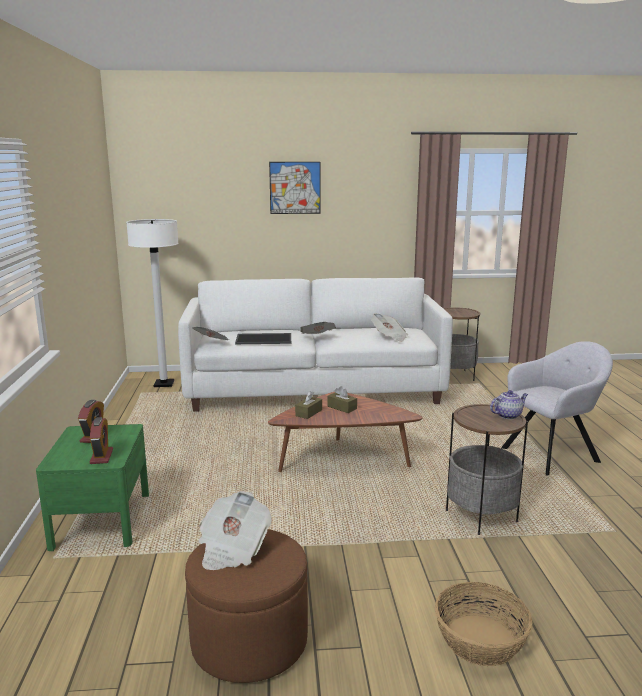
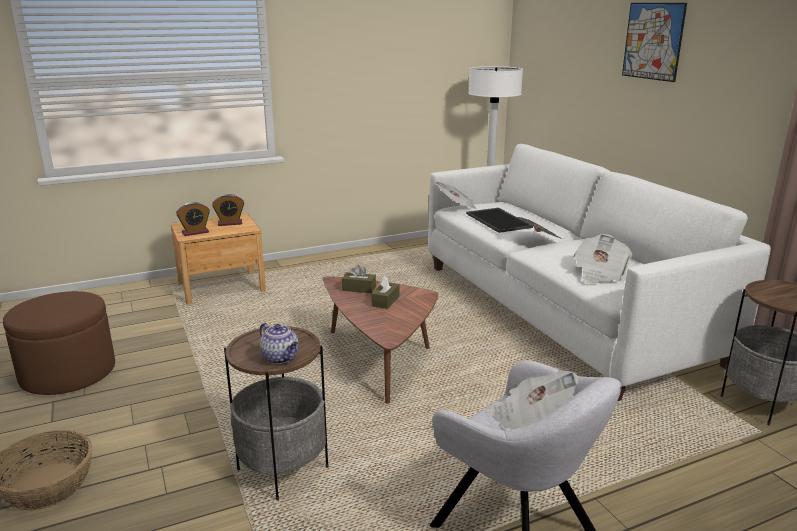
camera: 70 degrees right, 5 degrees up
green nightstand [36,424,149,551] -> brown nightstand [171,214,266,305]
newspaper [198,491,272,570] -> newspaper moved to [489,367,579,430]

